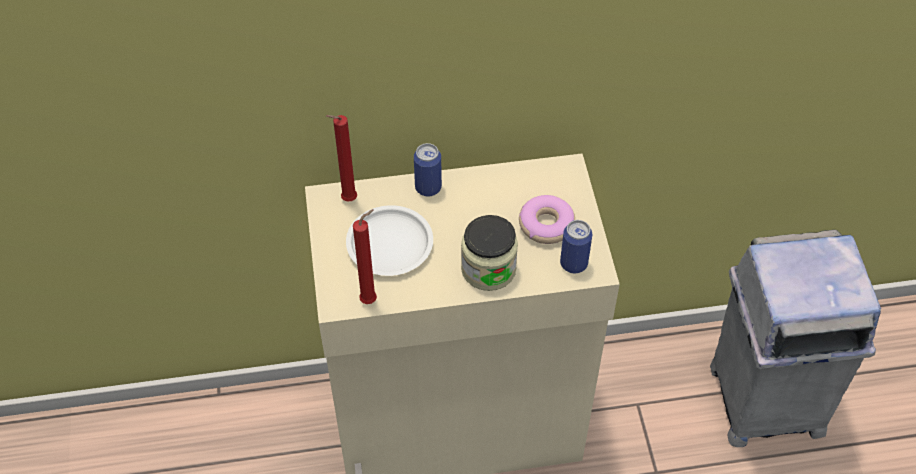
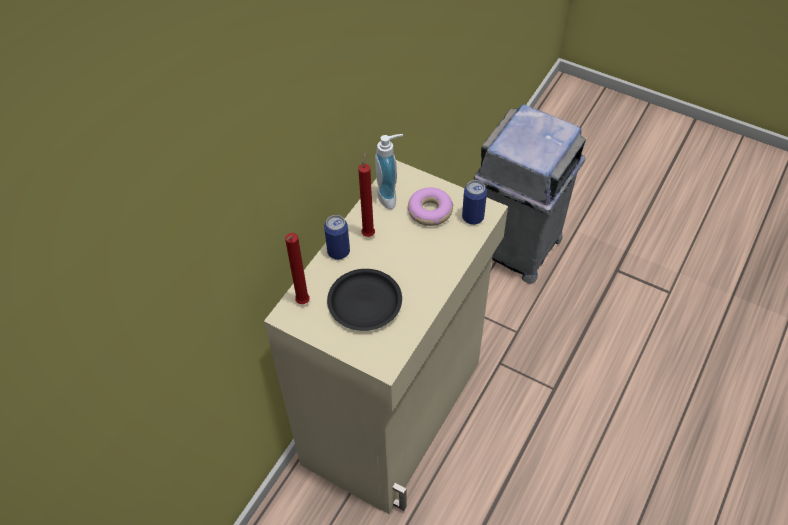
camera: 50 degrees left, 0 degrees up
white plate [346,205,433,276] -> black plate [327,269,402,331]
red candle [353,209,377,304] -> red candle moved to [358,151,375,237]
jar [461,215,518,291] -> none
none -> soap dispenser [375,134,403,209]

